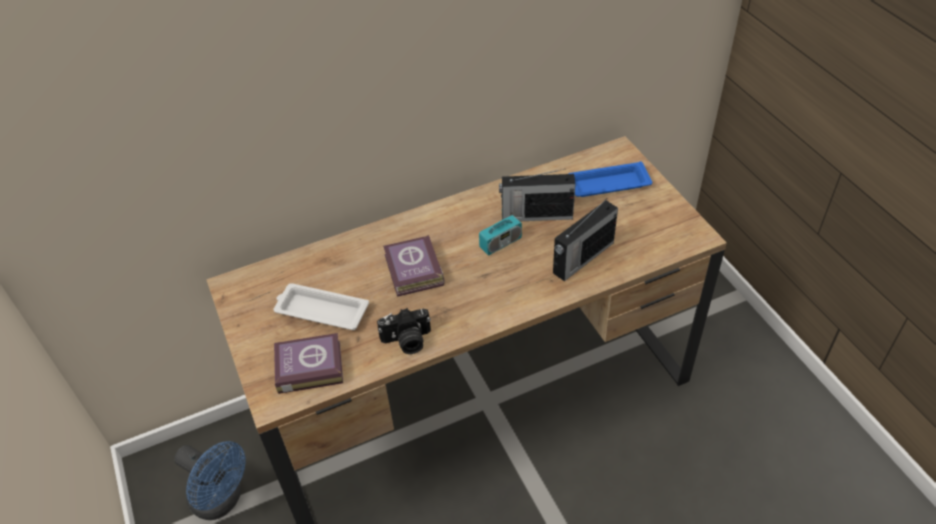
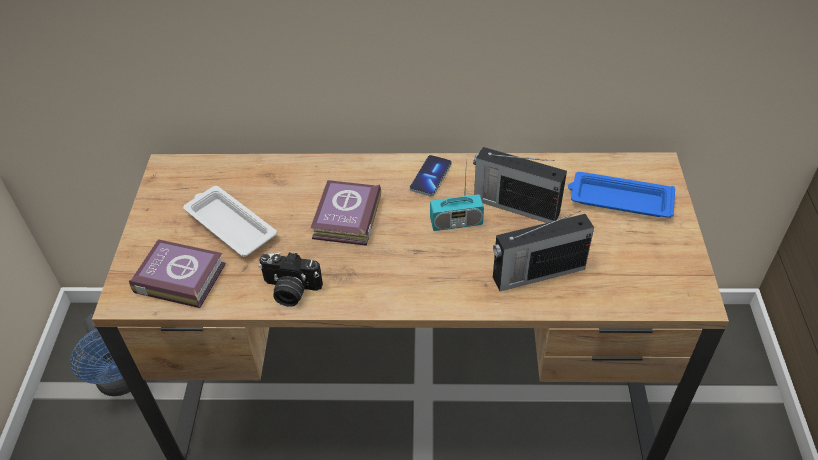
camera: 25 degrees right, 0 degrees up
none -> phone [410,155,452,196]

